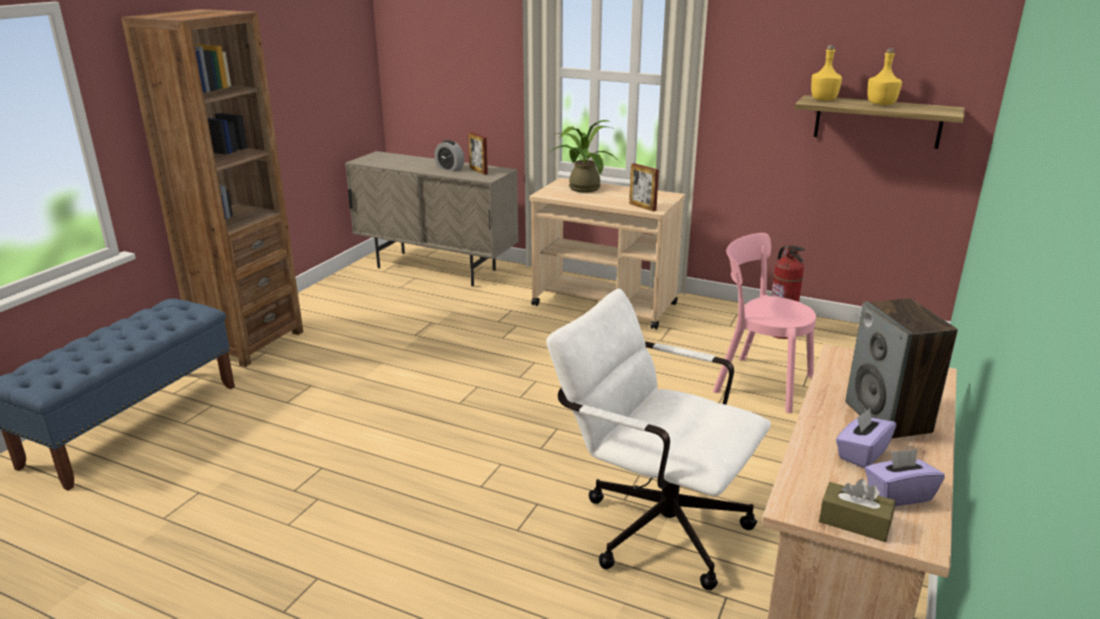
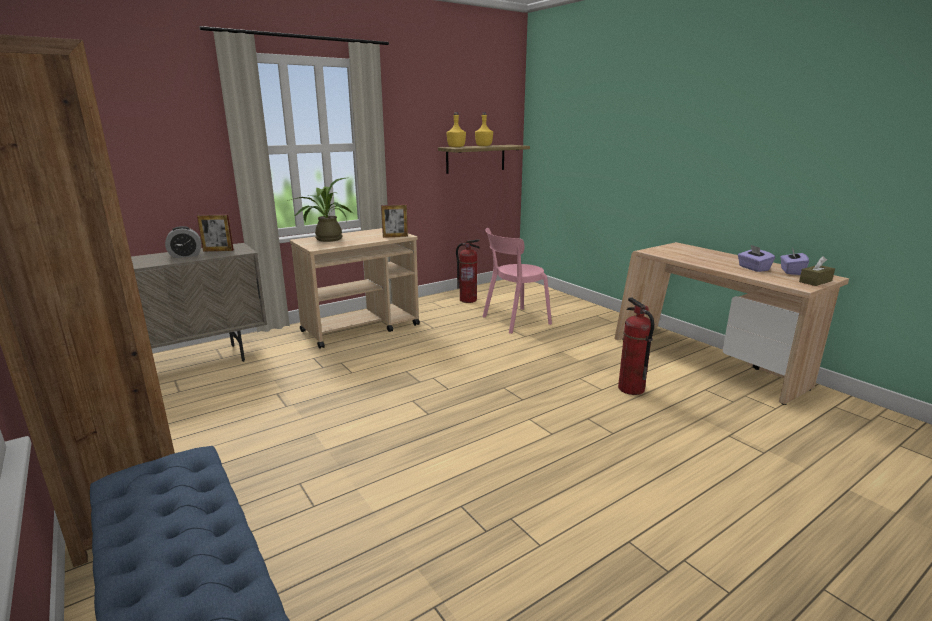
camera: 60 degrees left, 5 degrees down
white office chair [546,289,771,590] -> fire extinguisher [618,297,654,395]
speaker [845,298,958,438] -> none

